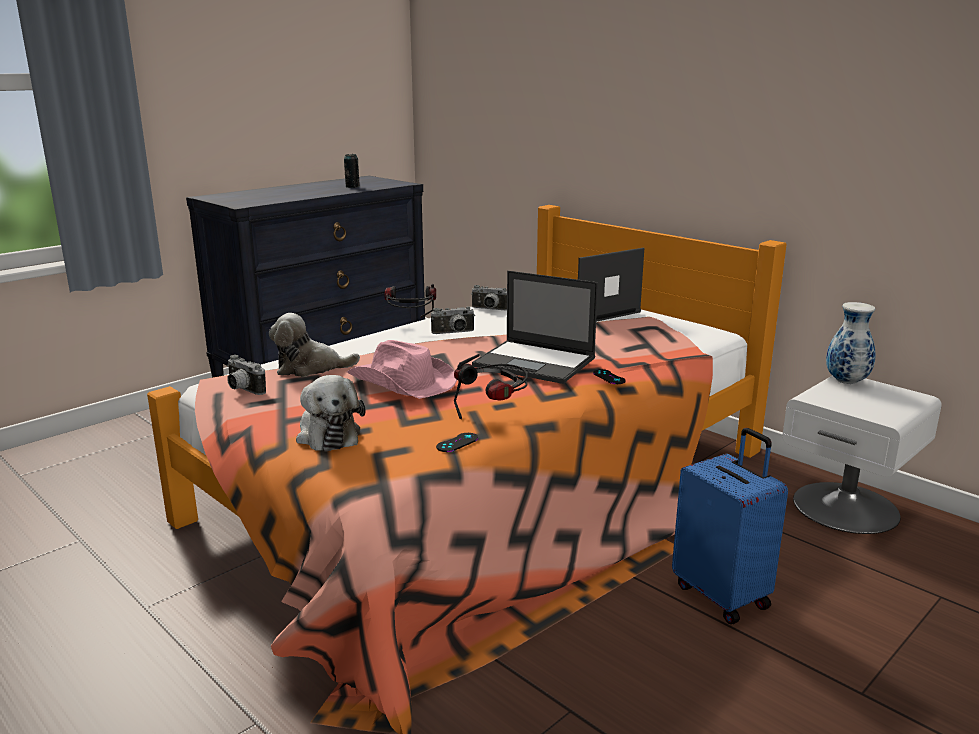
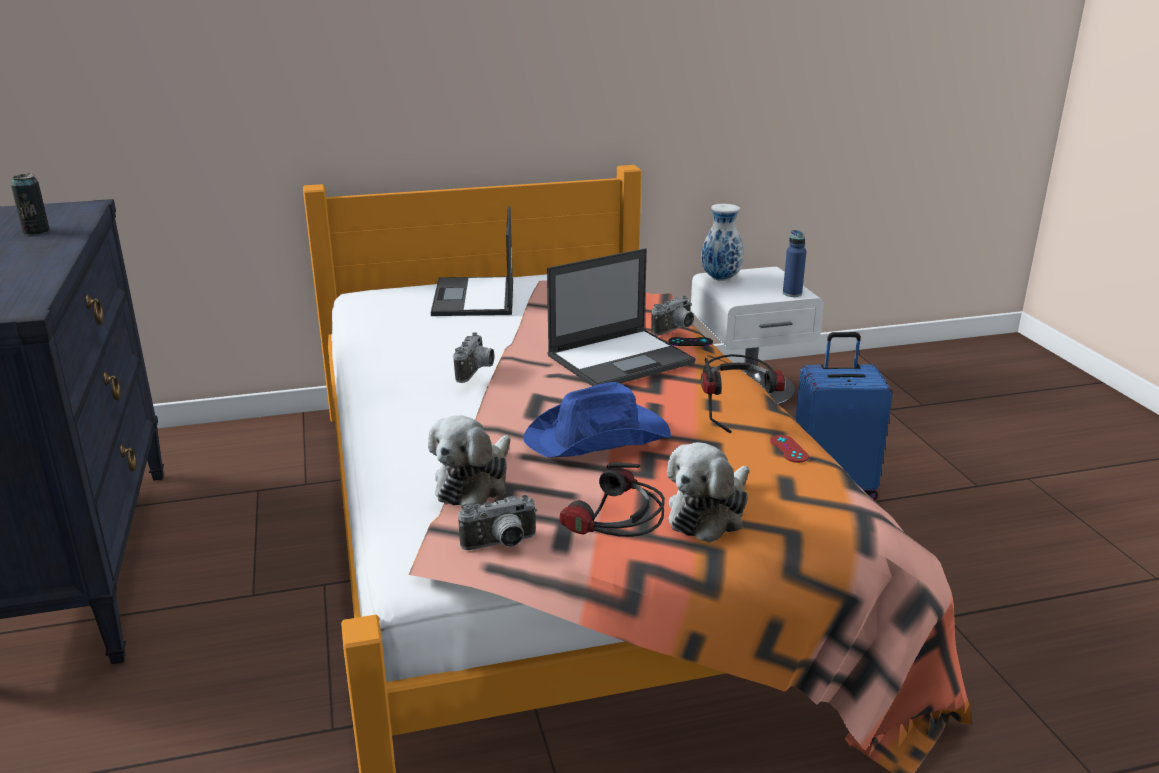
camera: 60 degrees left, 5 degrees up
plush toy [296,375,366,452] -> plush toy turned 120 degrees clockwise [667,442,749,543]
pink hat [347,340,457,399] -> blue hat [523,382,671,458]
headphones [384,284,436,318] -> headphones moved to [560,462,665,537]
black game controller [436,433,478,452] -> red game controller [770,435,809,463]
camera [472,285,507,310] -> camera moved to [651,295,694,336]
none -> blue bottle [783,230,806,297]

